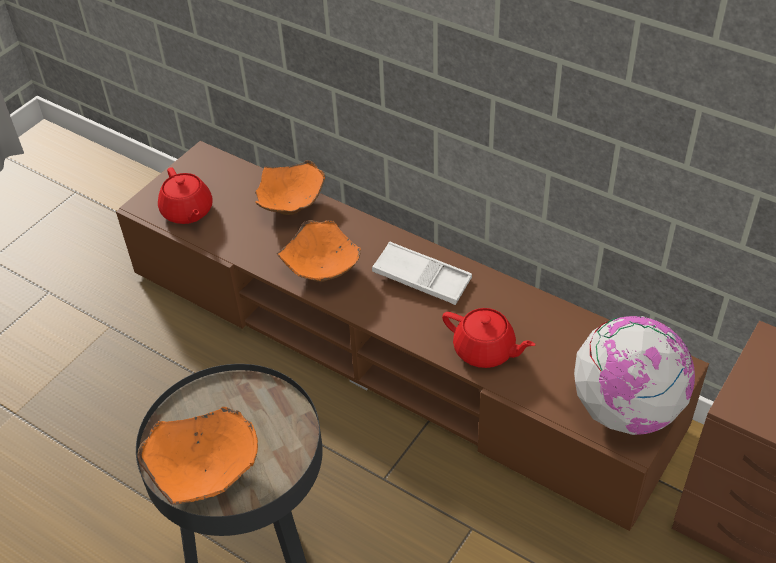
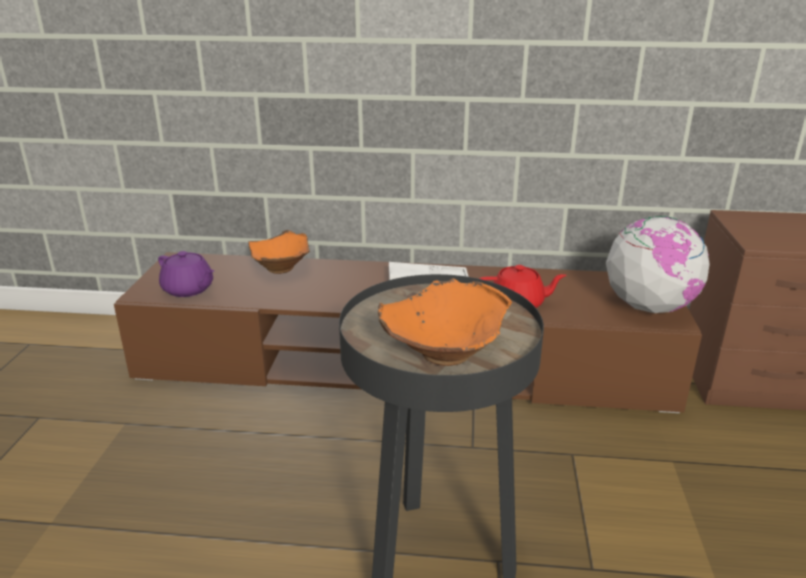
camera: 30 degrees left, 20 degrees down
red teapot [158,167,213,224] -> purple teapot [158,251,214,297]
orange bowl [277,220,361,282] -> none

